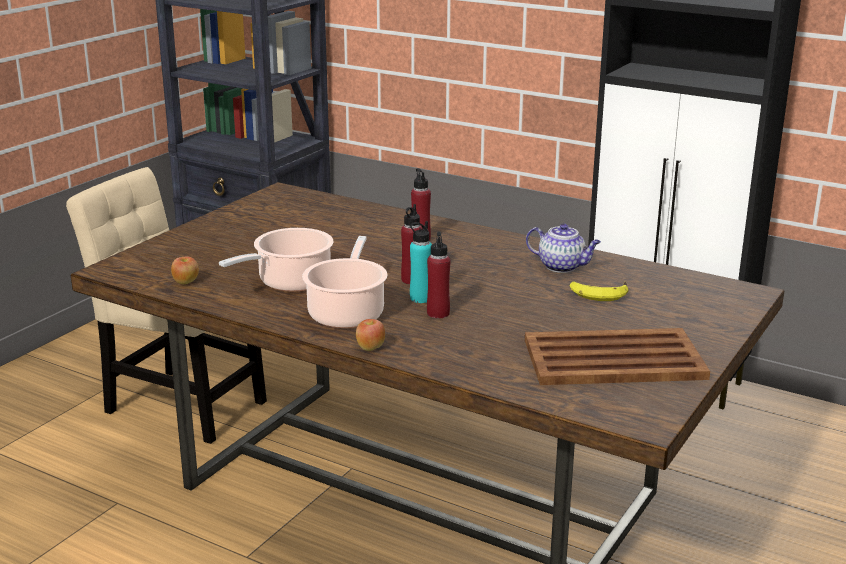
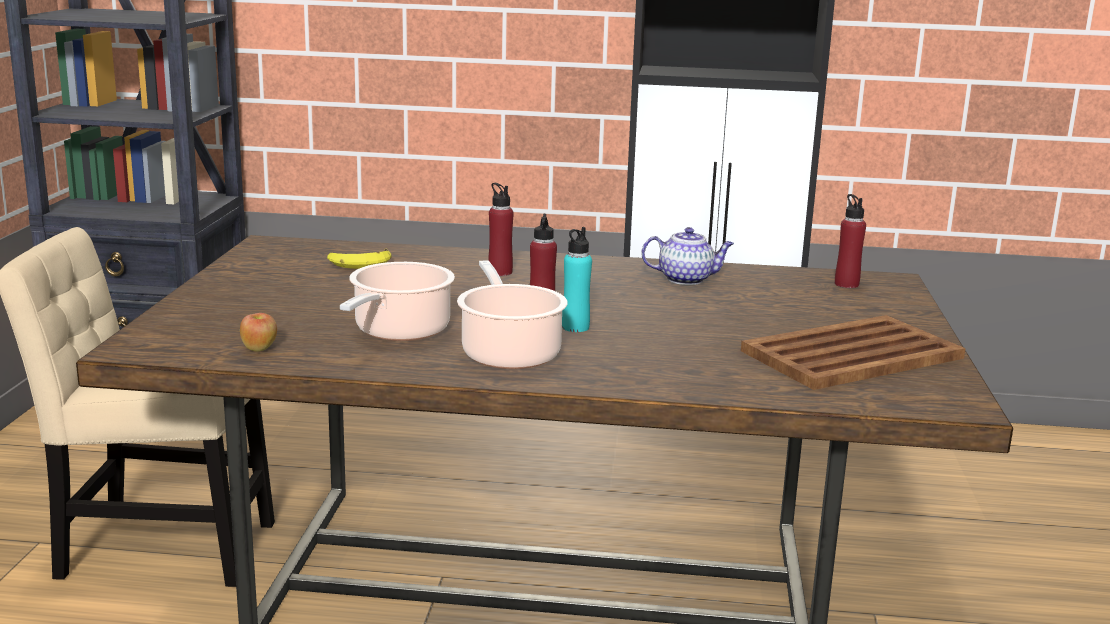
camera: 25 degrees left, 5 degrees down
apple [356,319,385,351] -> none
red bottle [427,232,451,318] -> red bottle moved to [835,194,866,288]
banana [570,282,629,301] -> banana moved to [327,248,392,269]

